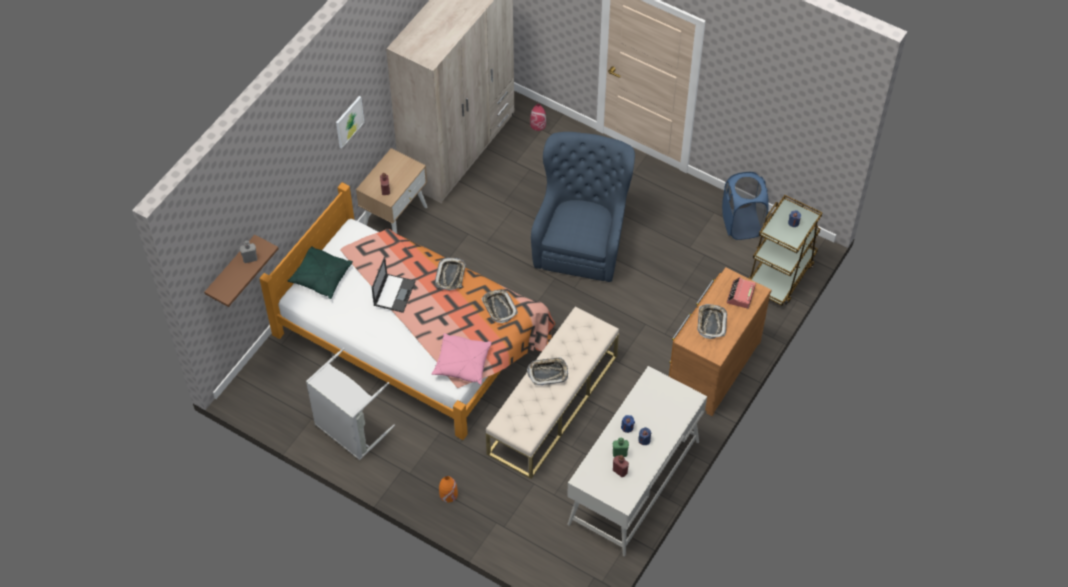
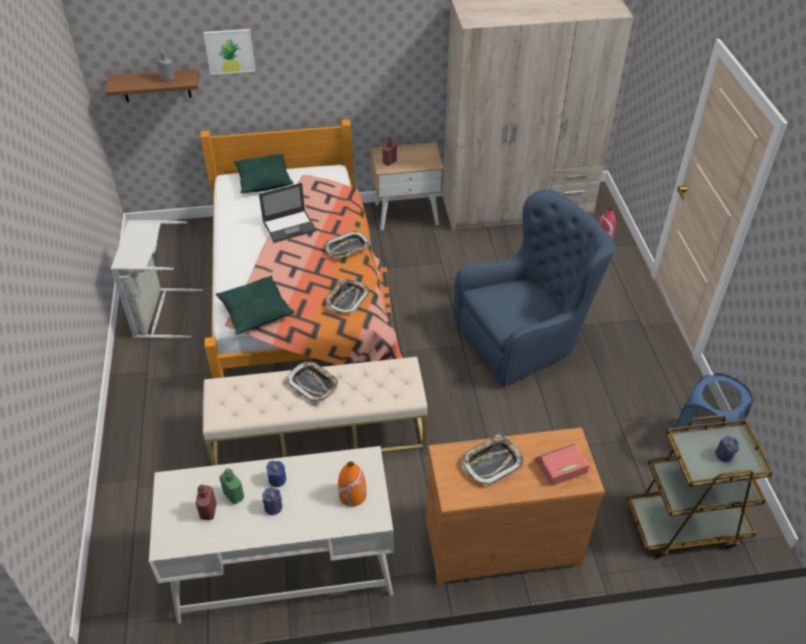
camera: 50 degrees right, 10 degrees down
picture [336,96,364,149] -> picture moved to [203,29,256,75]
pink pillow [431,333,492,385] -> green pillow [216,275,295,335]
orange vase [439,476,458,502] -> orange vase moved to [338,461,367,507]

